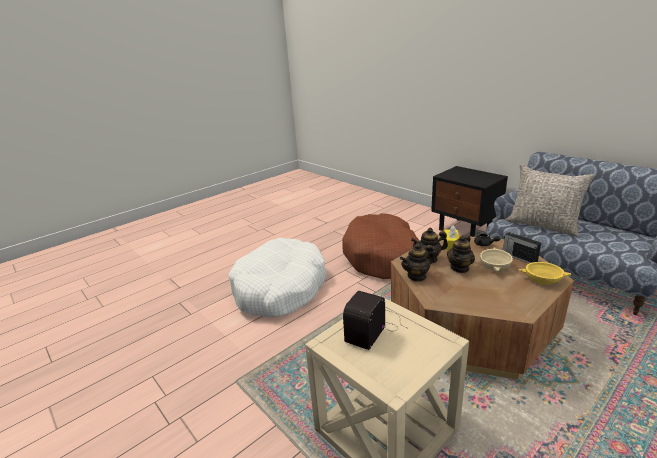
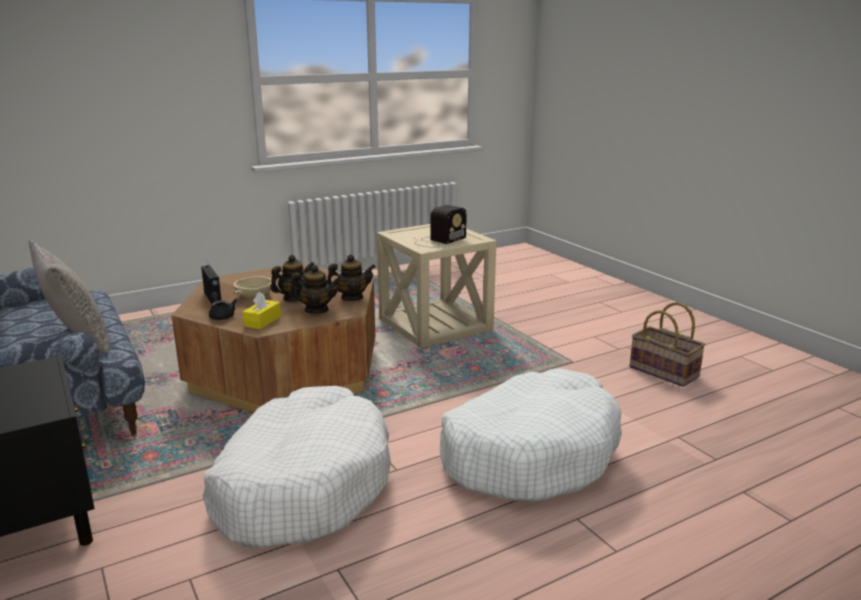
camera: 170 degrees left, 5 degrees down
brown dog bed [342,213,420,279] -> white dog bed [203,386,391,548]
yellow bowl [518,262,572,285] -> none
none -> basket [630,302,706,387]

